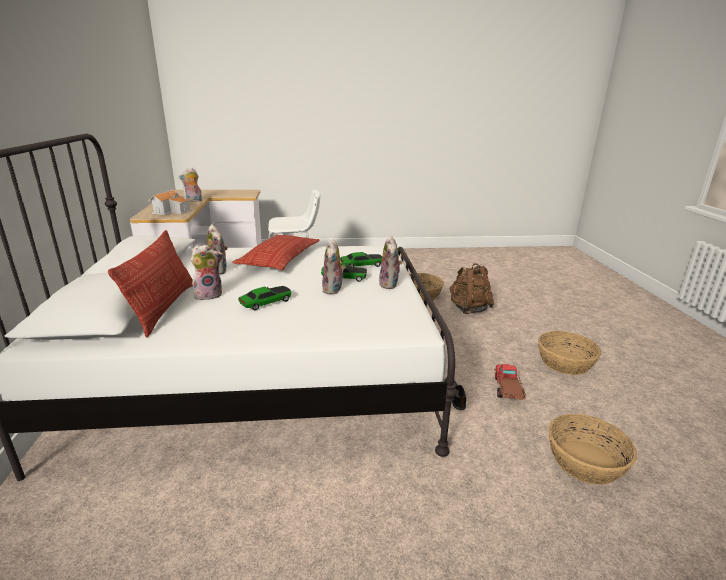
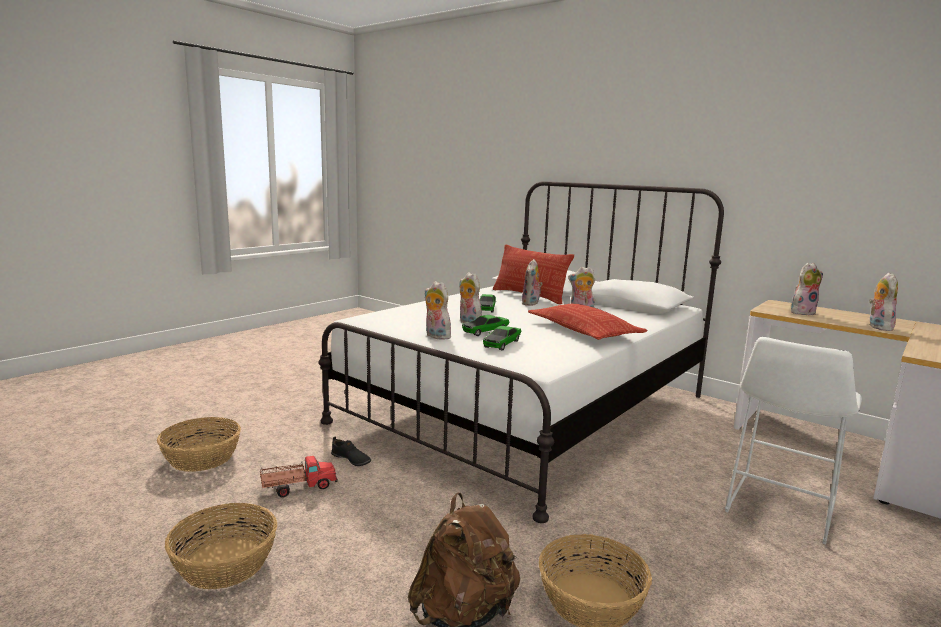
camera: 135 degrees right, 10 degrees down
toy house [148,187,192,215] -> plush toy [791,263,823,315]
toy truck [494,364,526,400] -> toy truck turned 75 degrees counterclockwise [260,456,338,498]

